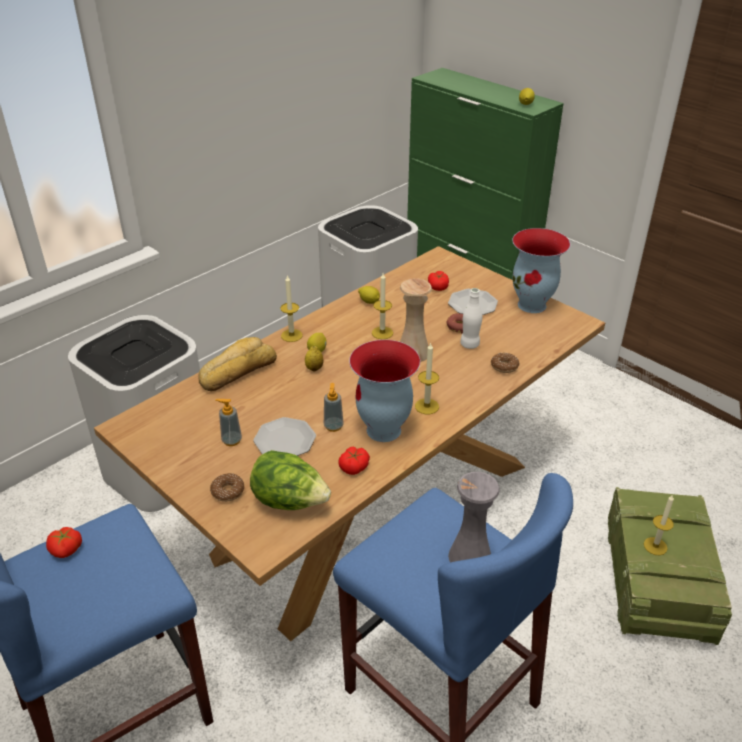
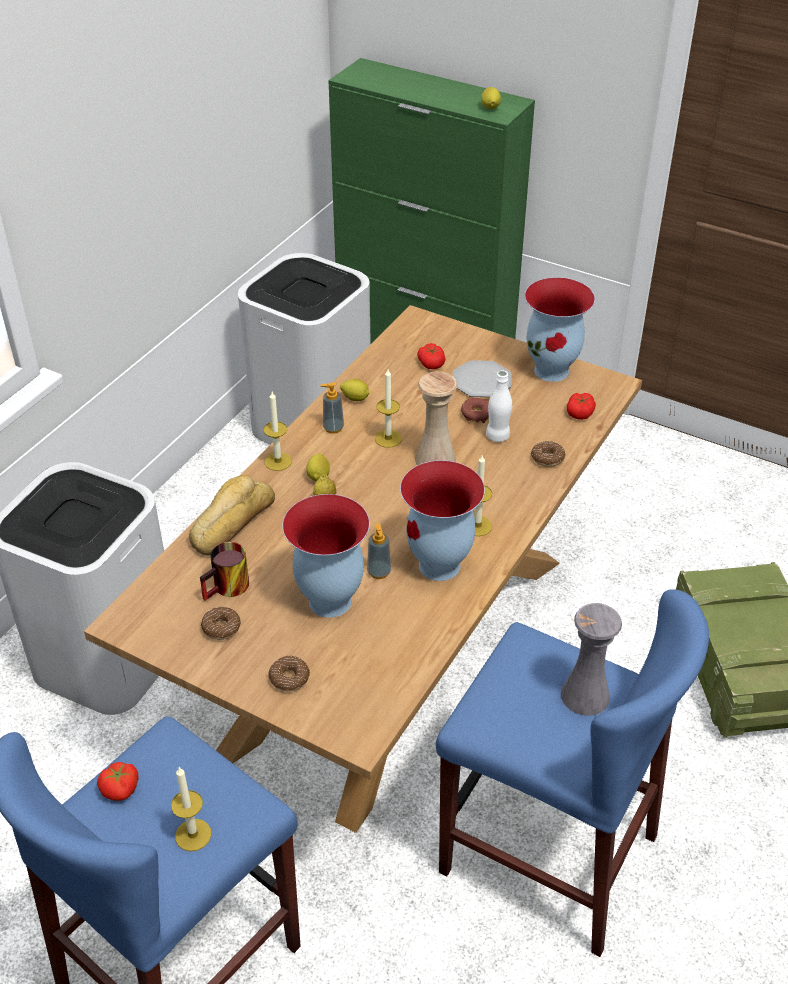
camera: 15 degrees left, 5 degrees up
soap dispenser [215,399,242,446] -> soap dispenser moved to [320,382,344,433]
lettuce [250,450,331,510] -> none
plate [253,417,316,456] -> vase [282,494,370,618]
tomato [338,446,370,475] -> tomato moved to [567,393,596,420]
candle [644,494,674,555] -> candle moved to [171,767,211,851]
none -> mug [200,542,249,601]
none -> donut [201,607,241,640]

